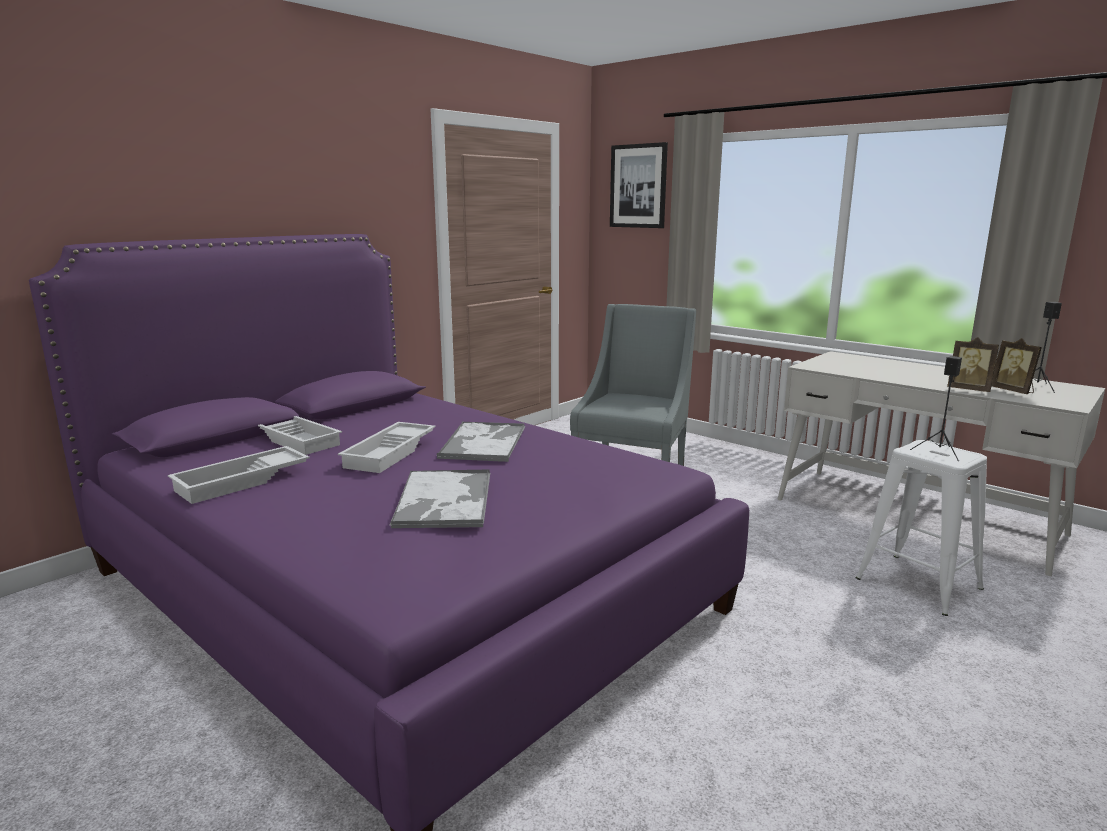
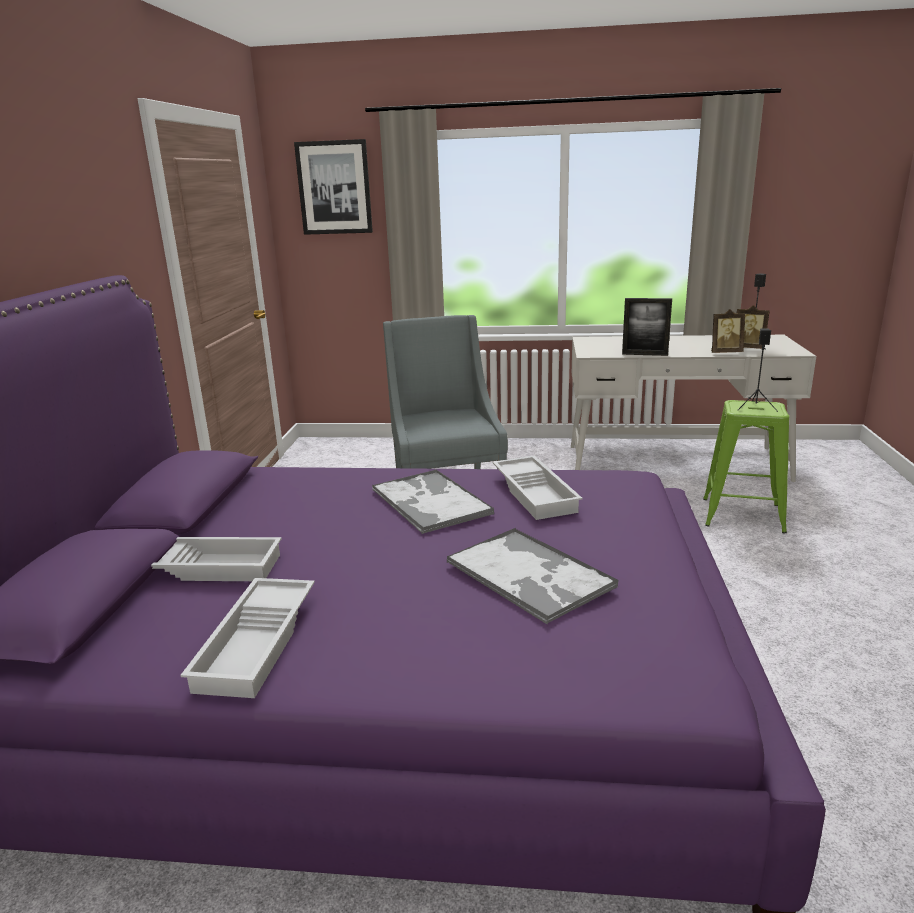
camera: 35 degrees left, 5 degrees up
white tray [338,422,436,473] -> white tray moved to [492,456,582,520]
white stool [856,440,987,616] -> green stool [703,400,789,533]
none -> picture frame [622,298,672,356]

